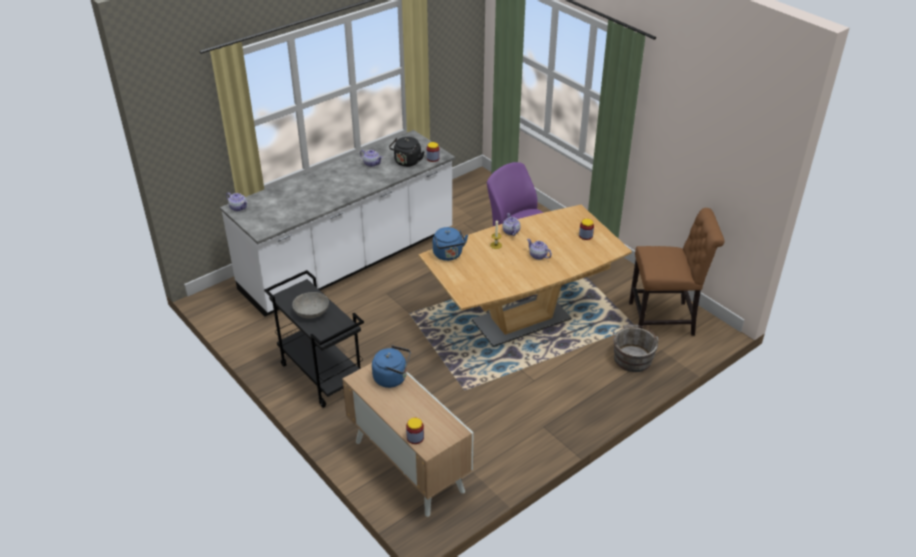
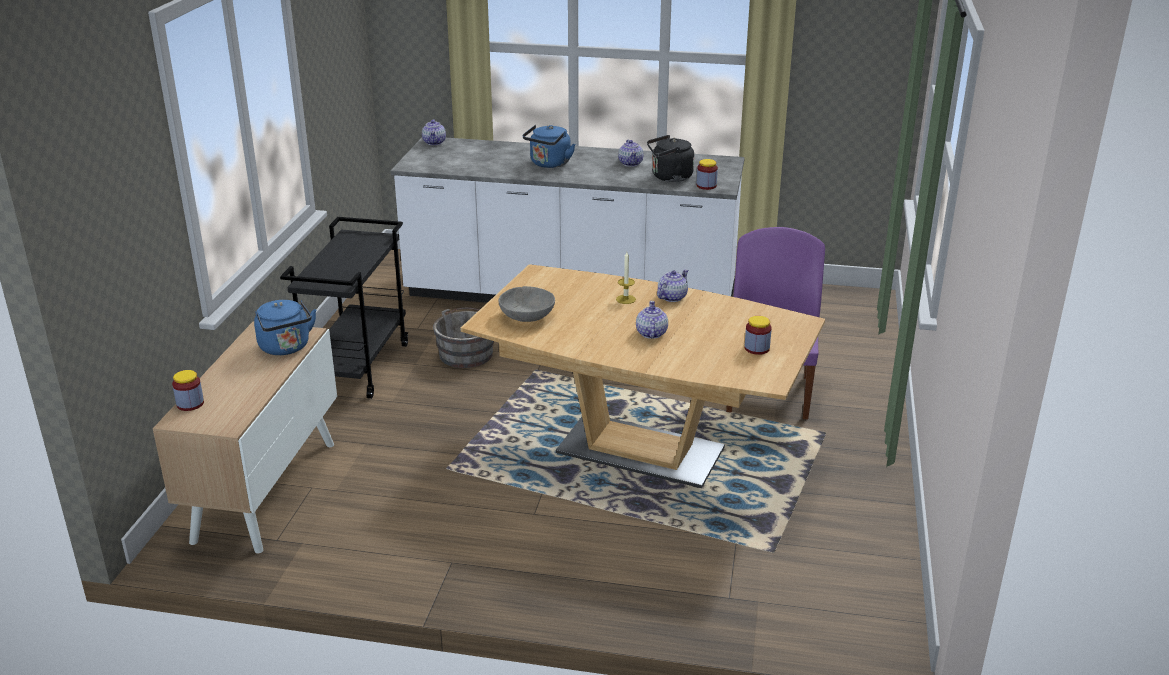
camera: 50 degrees right, 10 degrees down
grey bowl [292,292,329,319] -> grey bowl moved to [499,286,555,322]
blue kettle [433,227,468,261] -> blue kettle moved to [523,125,575,168]
grey bucket [613,324,659,372] -> grey bucket moved to [433,308,494,368]
brown chair [629,208,725,336] -> none

